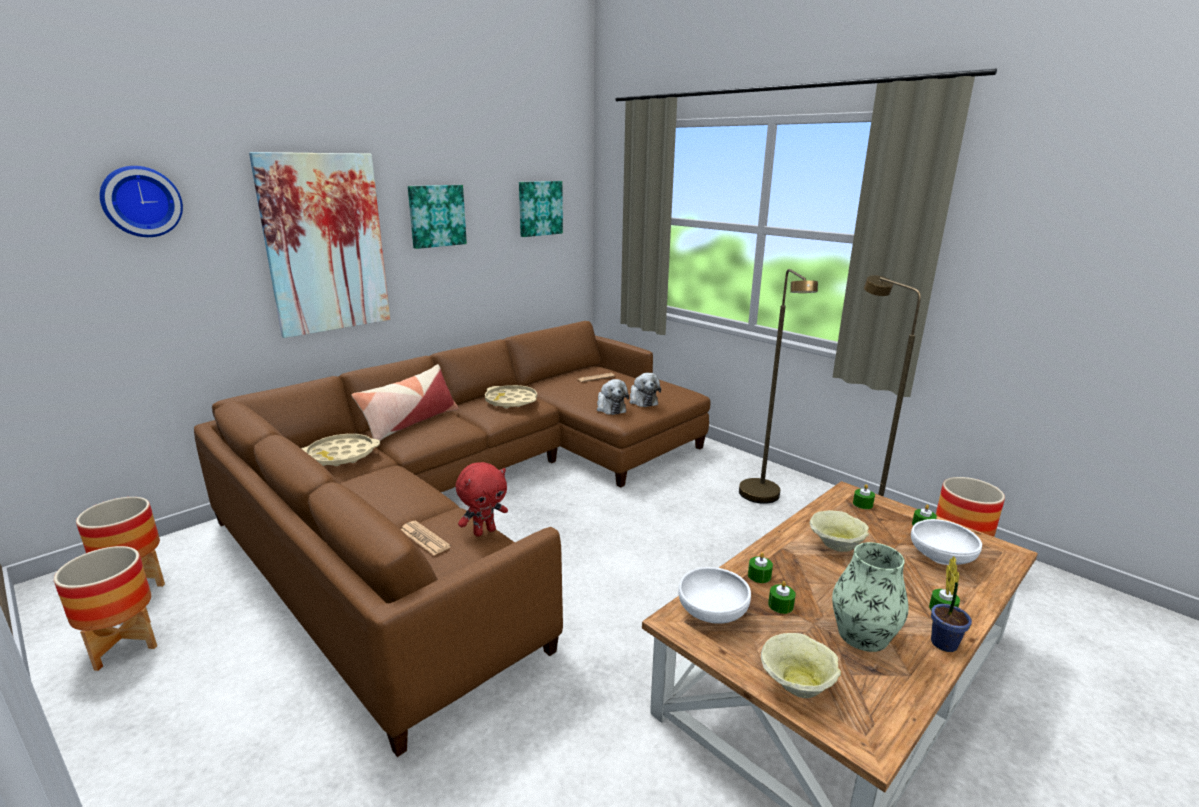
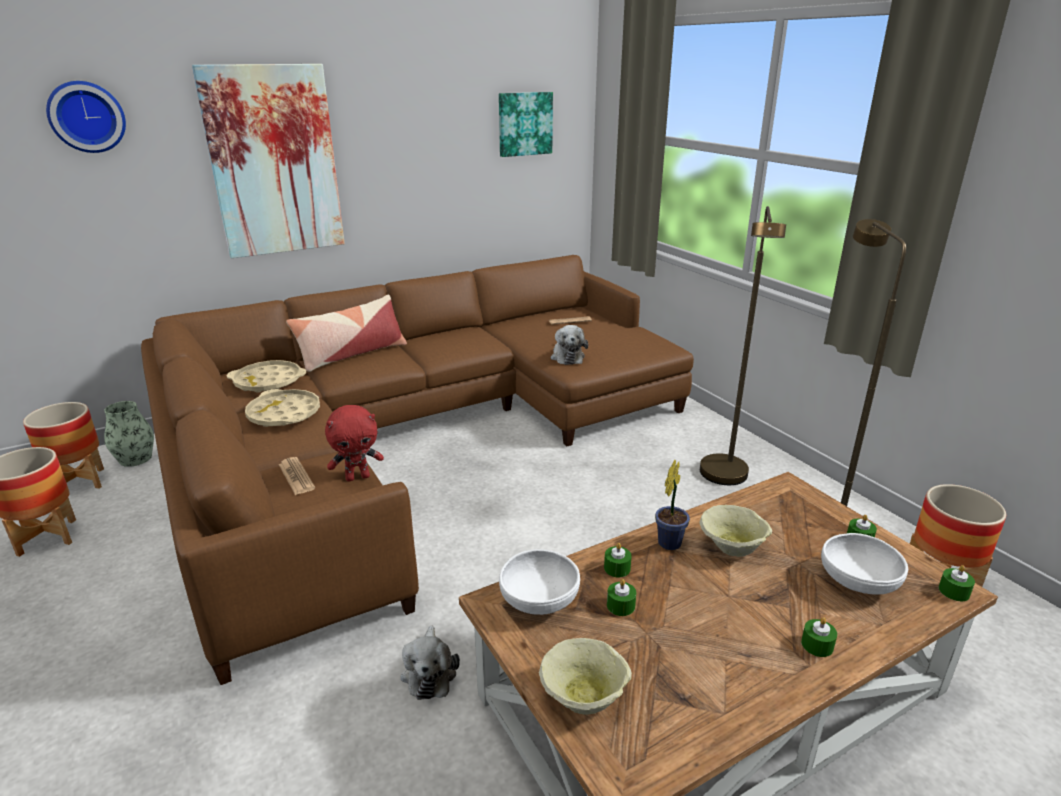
camera: 15 degrees right, 5 degrees up
picture [408,185,467,249] -> none
beige tray [485,385,537,409] -> beige tray moved to [245,389,320,427]
plush toy [629,373,661,407] -> plush toy moved to [400,625,460,700]
vase [832,542,908,652] -> vase moved to [104,401,154,467]
green candle [853,484,875,509] -> green candle moved to [939,565,975,601]
potted plant [931,556,972,652] -> potted plant moved to [655,460,690,550]

